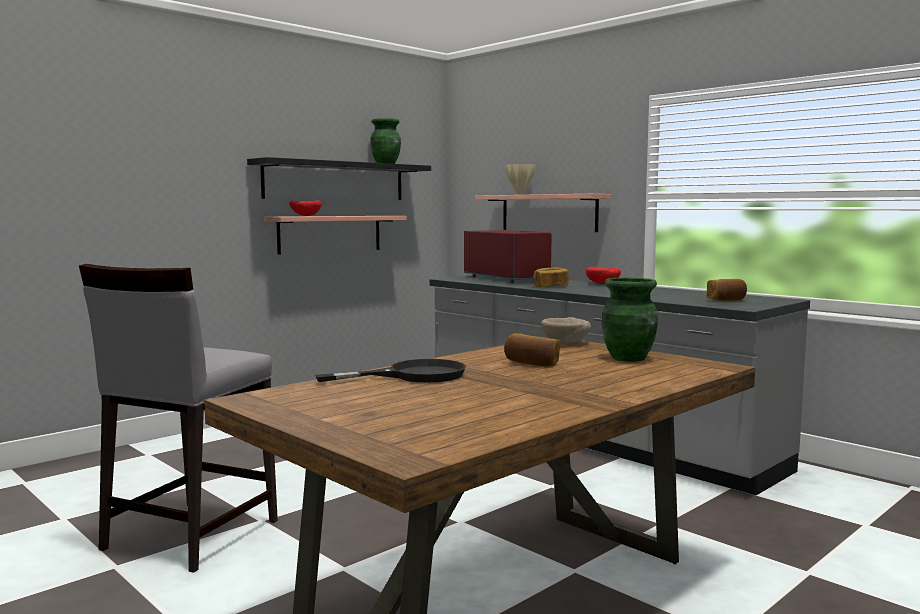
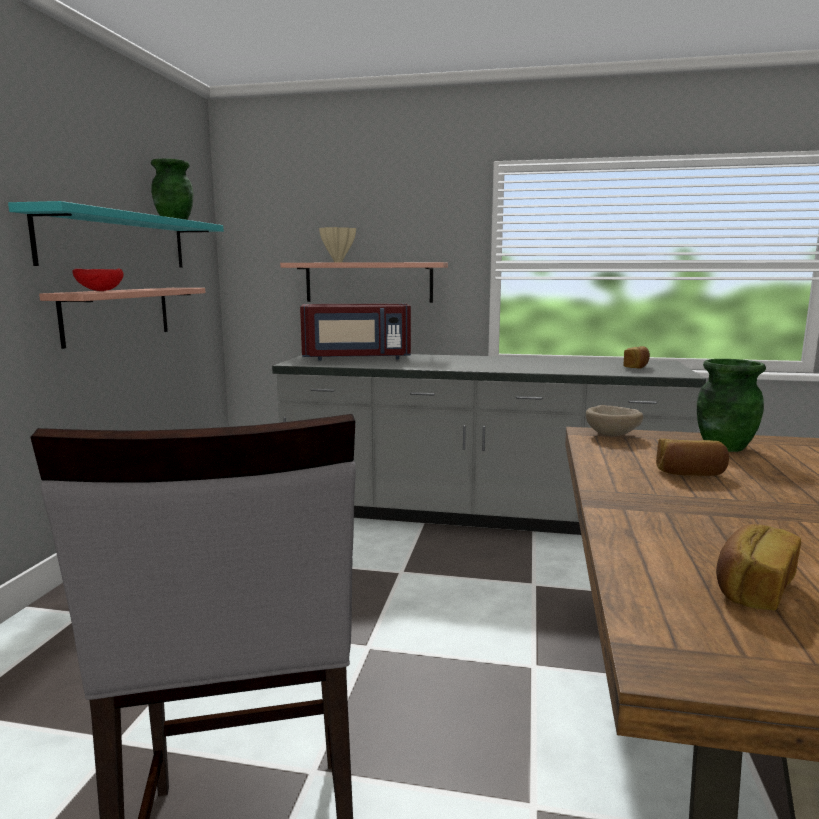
camera: 35 degrees left, 5 degrees up
black shelf [247,157,431,200] -> turquoise shelf [8,201,224,268]
black frying pan [315,359,466,383] -> none
red microwave [464,230,552,283] -> red microwave turned 150 degrees clockwise [300,304,411,361]
bread [533,267,568,287] -> bread moved to [716,524,801,611]
red bowl [586,267,621,284] -> none

